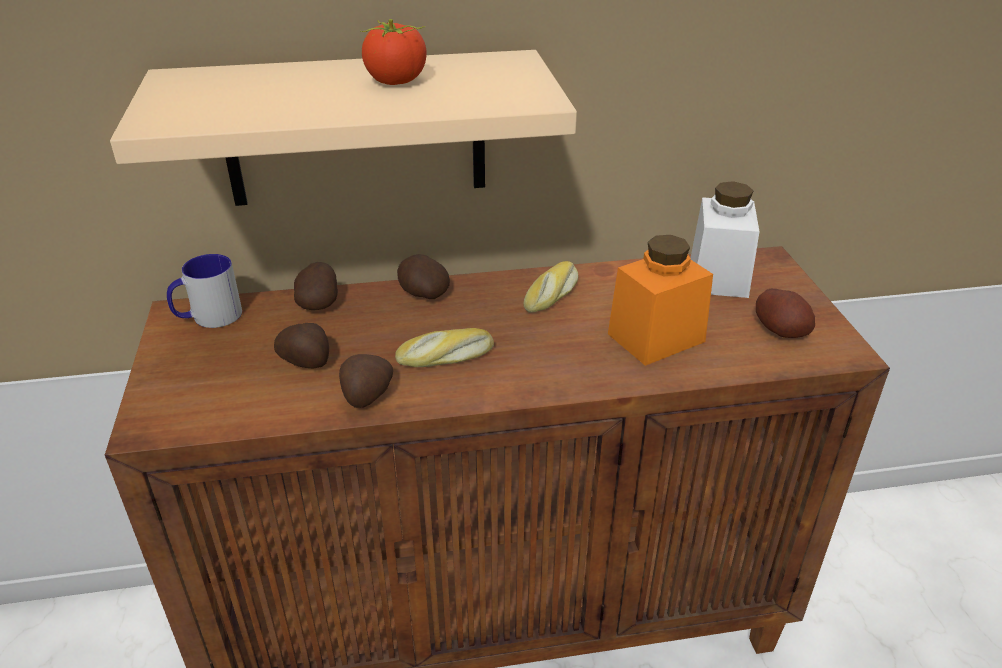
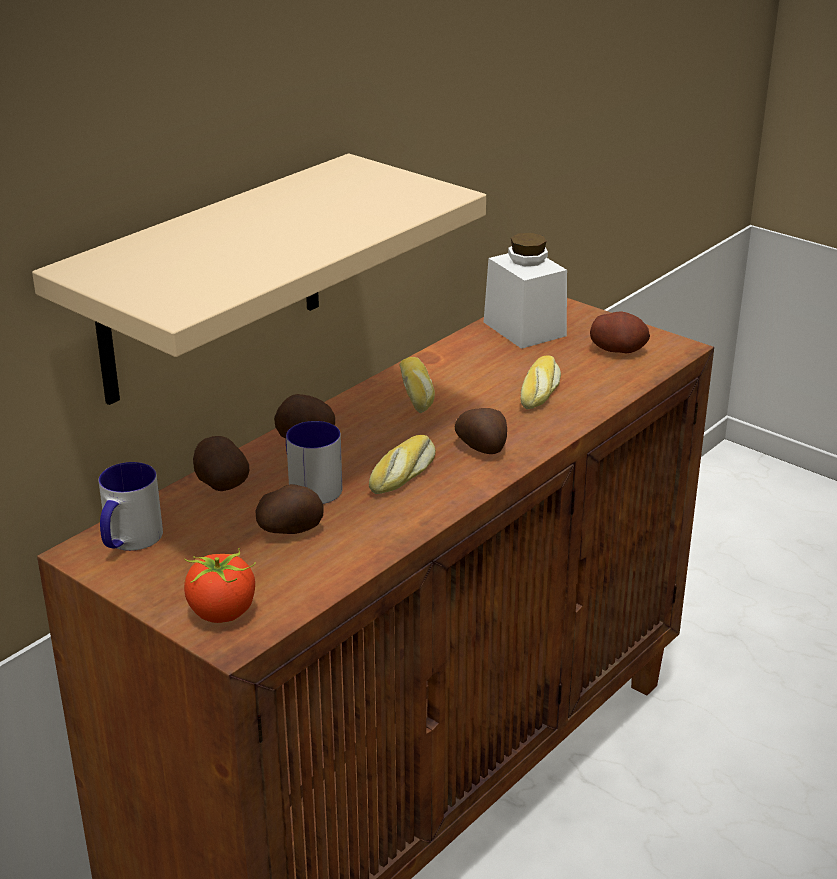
camera: 40 degrees left, 5 degrees down
potato [339,354,393,408] -> potato moved to [455,408,507,454]
tomato [359,19,427,85] -> tomato moved to [184,548,256,623]
orange jar [608,235,713,366] -> bread [521,355,561,410]
none -> mug [286,421,342,504]

